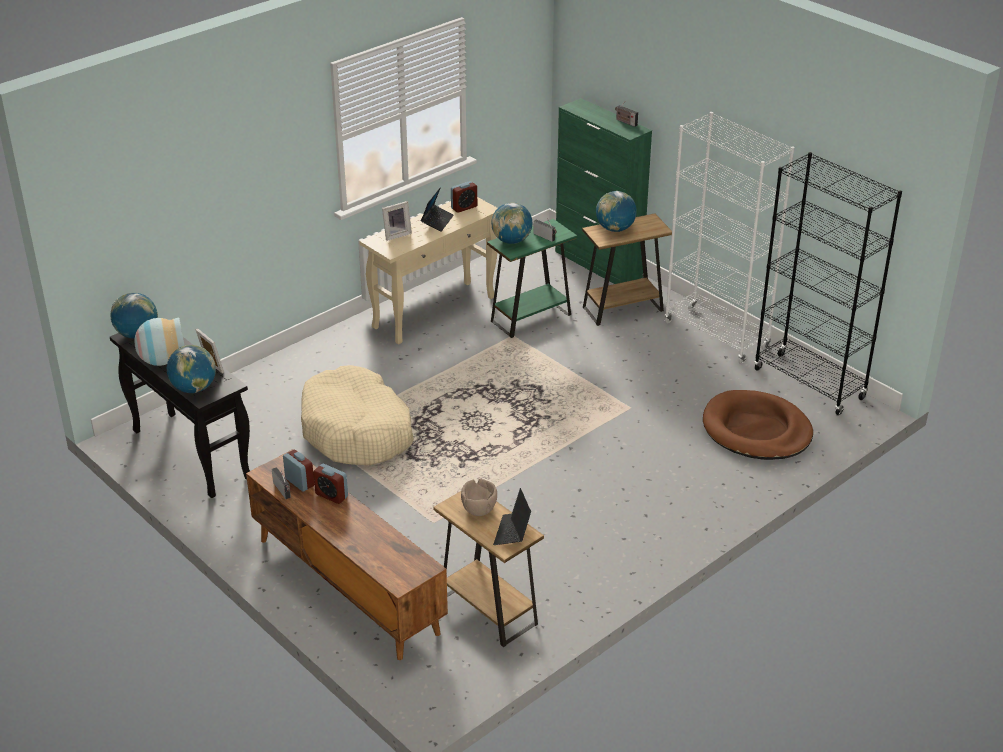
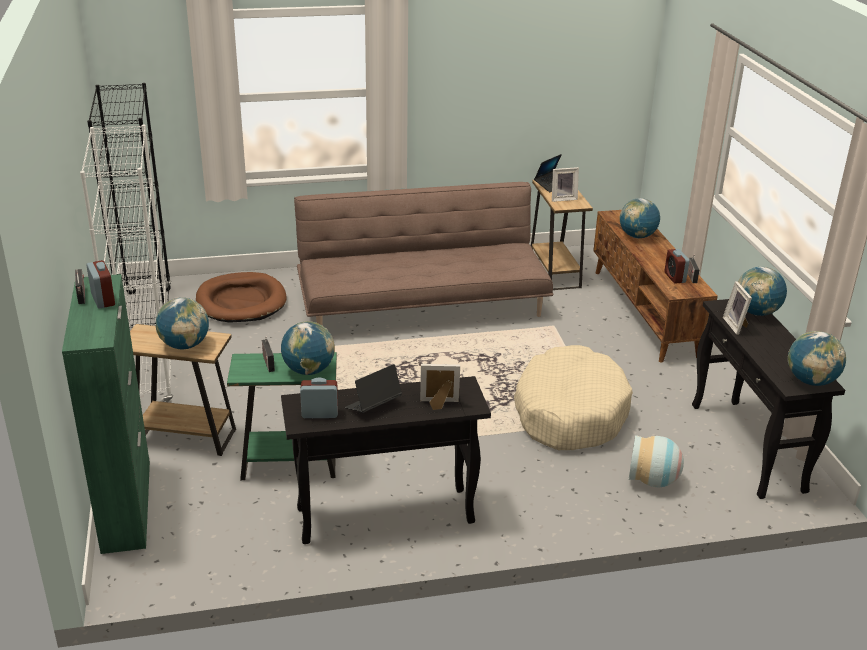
camera: 150 degrees left, 5 degrees down
vase [134,317,184,366] -> vase moved to [629,435,684,487]
alarm clock [313,464,348,504] -> alarm clock moved to [86,260,115,309]
beige console table [359,197,498,345] -> black console table [281,376,491,544]
brown bowl [461,479,497,516] -> picture frame [552,167,579,202]
none -> brown sofa [294,182,553,325]
none -> globe [620,198,660,239]

